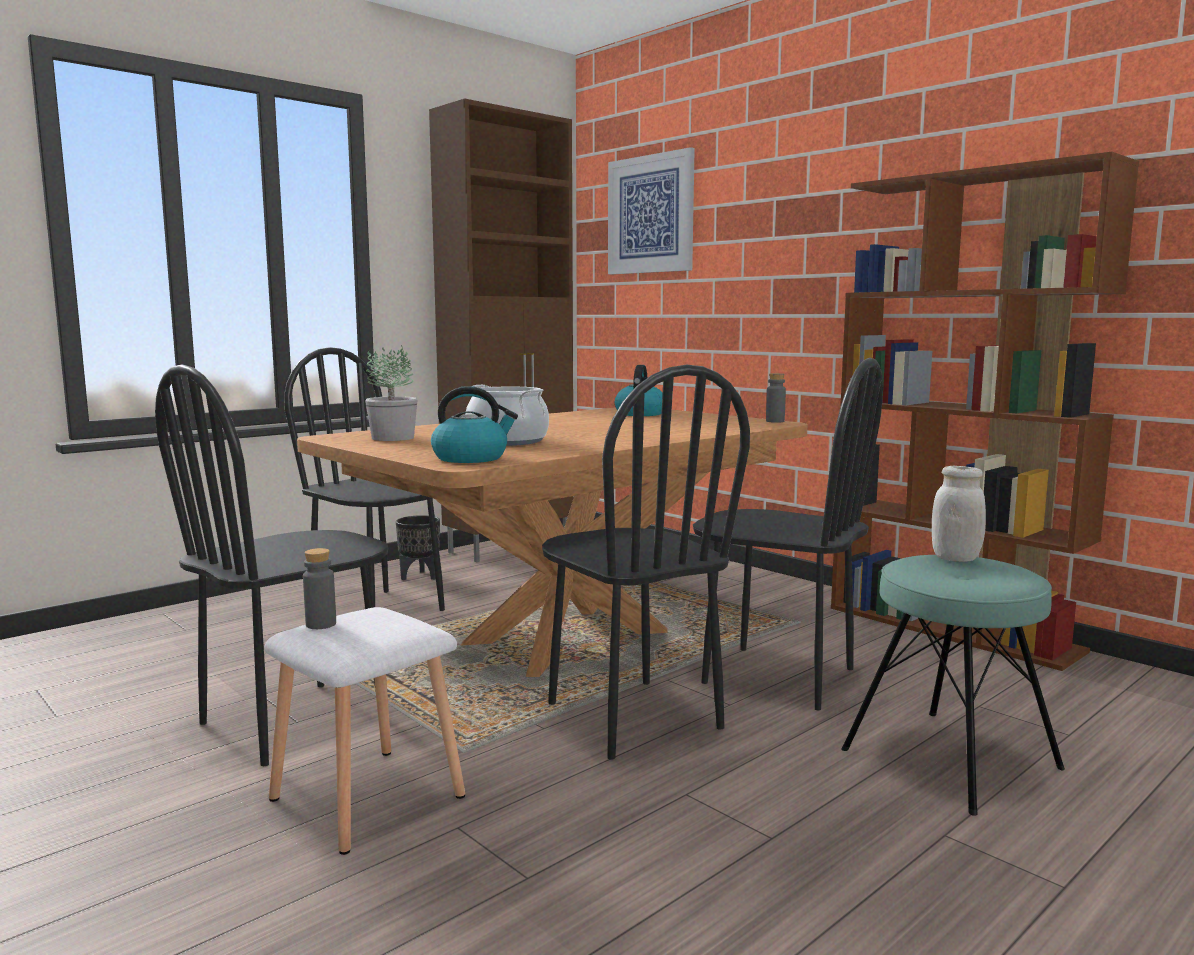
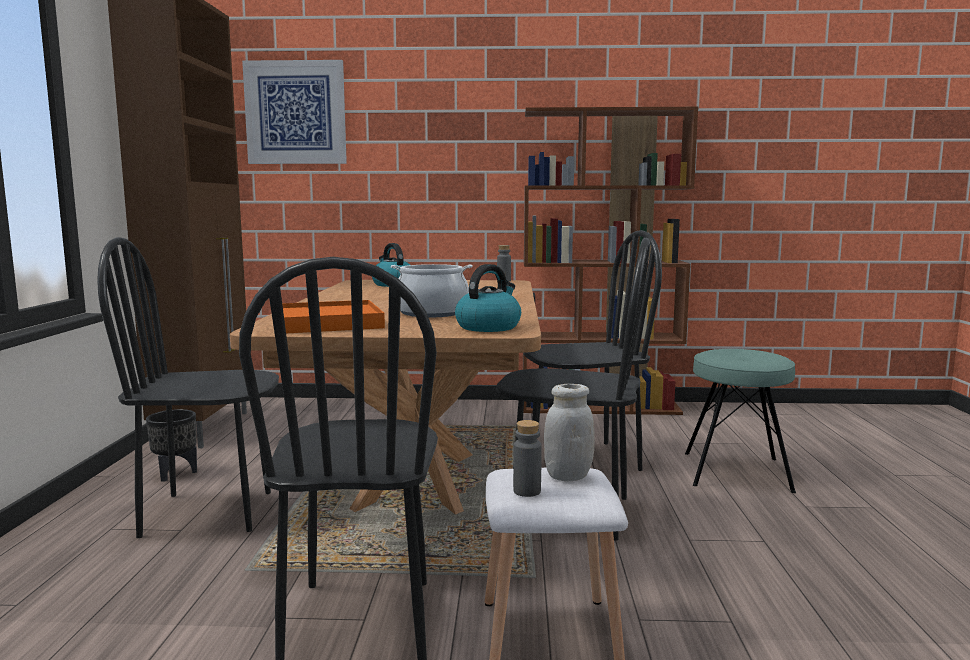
camera: 45 degrees left, 0 degrees up
potted plant [365,345,418,441] -> orange tray [282,300,385,333]
white jar [932,466,986,562] -> white jar moved to [544,384,595,481]

